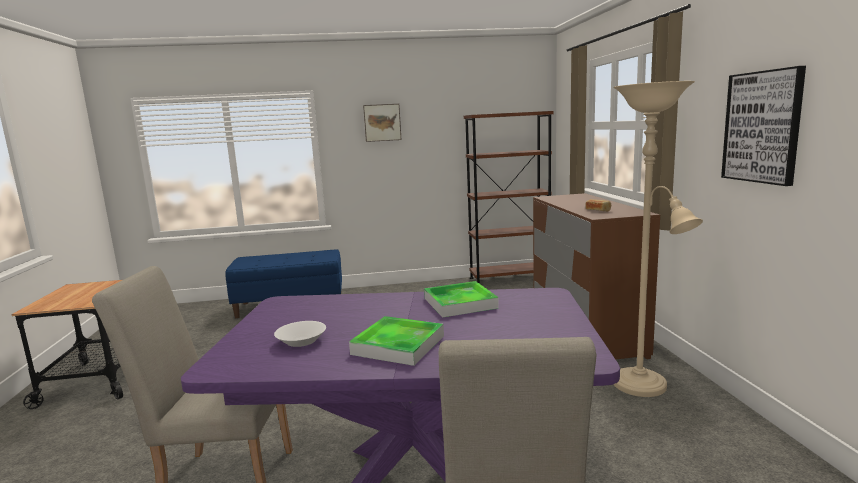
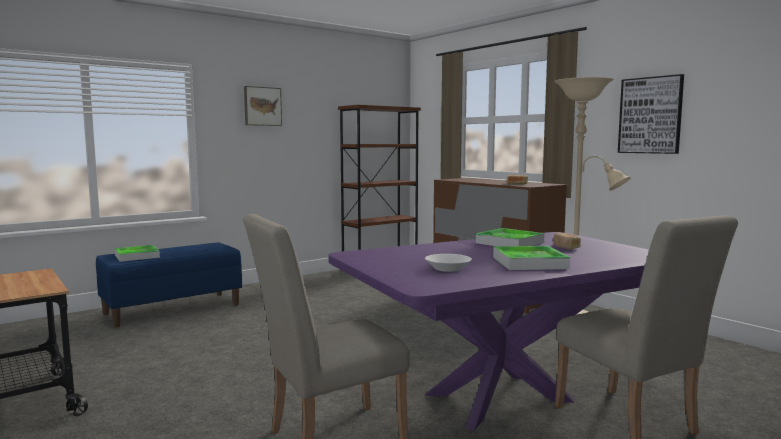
camera: 30 degrees left, 5 degrees down
none -> tray [114,245,160,262]
none -> bread [553,233,581,250]

